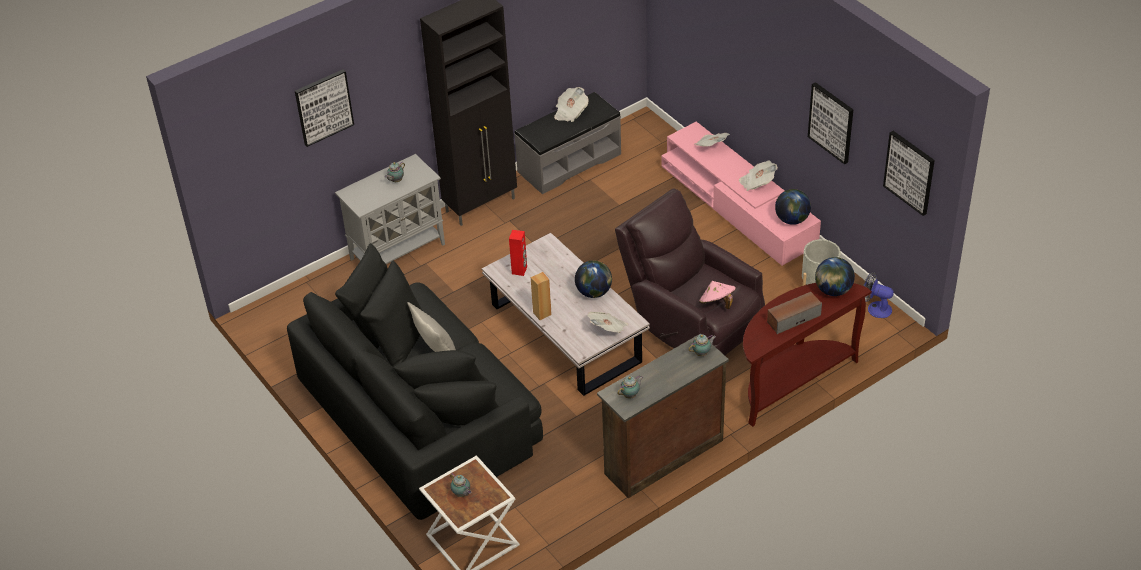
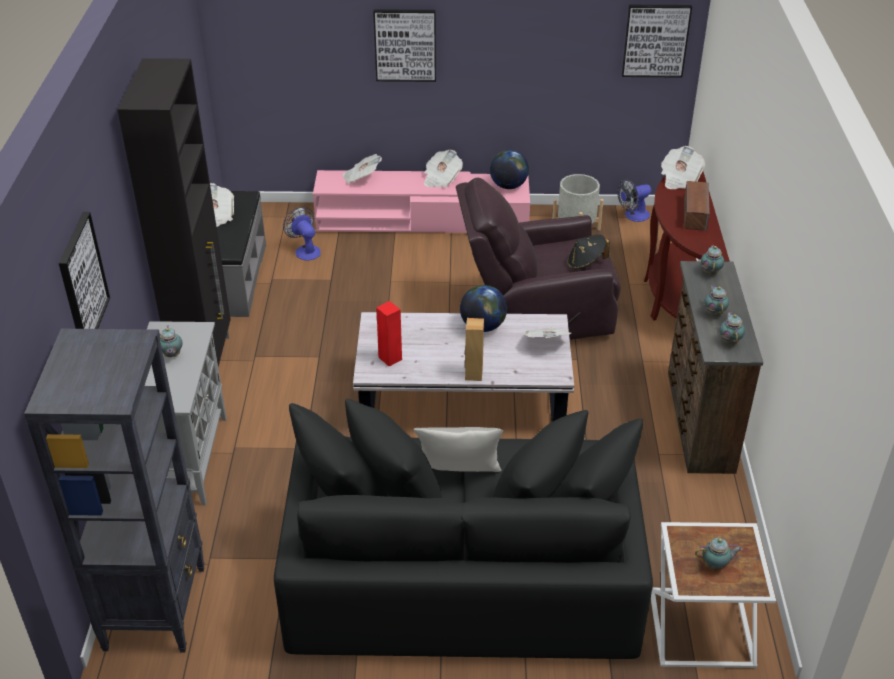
camera: 55 degrees left, 5 degrees down
pink hat [699,281,736,309] -> black hat [568,234,610,270]
picture [808,82,853,164] -> picture moved to [373,9,436,82]
globe [815,257,855,296] -> newspaper [661,146,705,189]
none -> black bookcase [24,329,205,652]
none -> fan [283,207,321,261]
none -> teapot [704,284,729,316]

